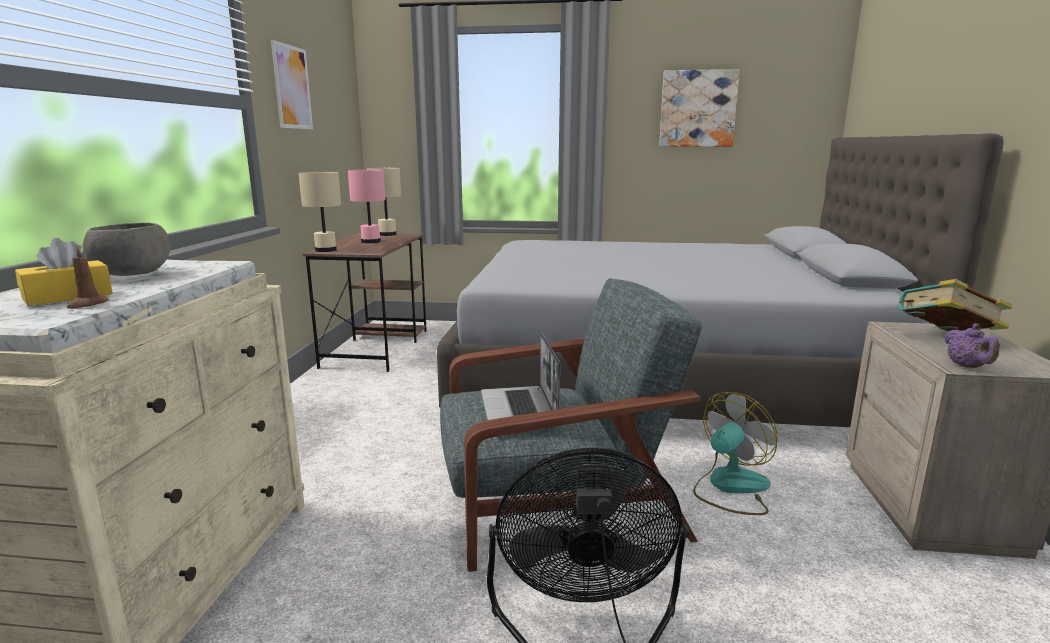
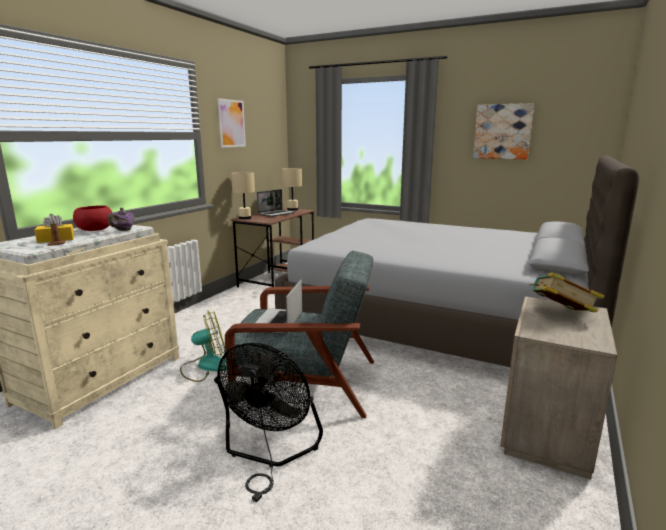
camera: 20 degrees right, 0 degrees up
grey bowl [82,222,170,276] -> red bowl [73,205,112,231]
pink table lamp [348,169,386,243] -> laptop [257,189,295,217]
fan [693,392,777,515] -> fan moved to [180,311,227,382]
purple teapot [944,323,1000,368] -> purple teapot moved to [108,208,135,231]

